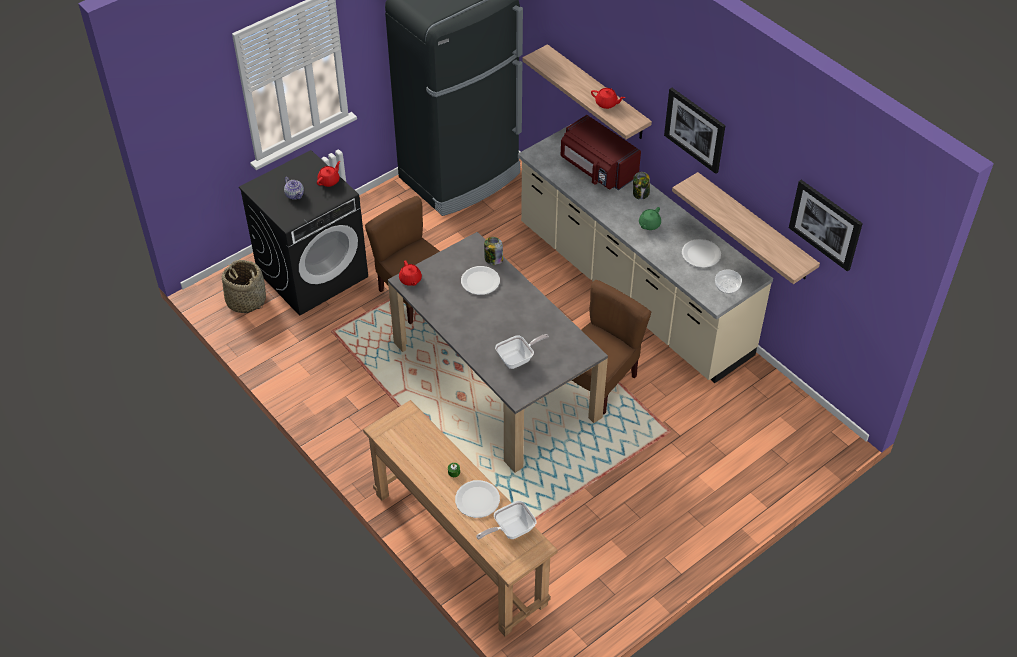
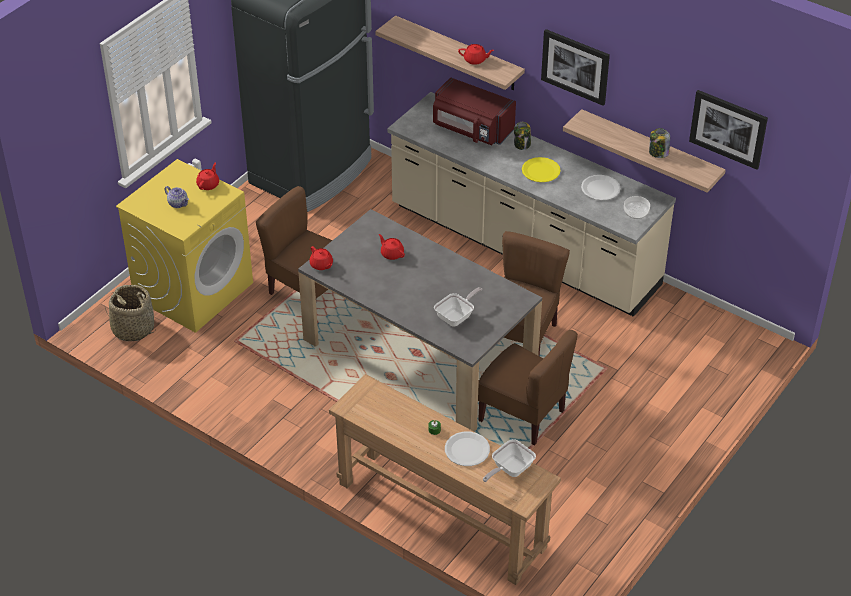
camera: 15 degrees left, 5 degrees down
black washing machine [239,150,368,316] -> yellow washing machine [116,159,253,333]
white plate [461,266,500,295] -> red teapot [379,234,405,260]
jar [484,237,503,265] -> jar moved to [649,128,670,158]
green teapot [639,207,661,230] -> yellow plate [522,157,561,182]
none -> brown chair [478,330,578,446]

